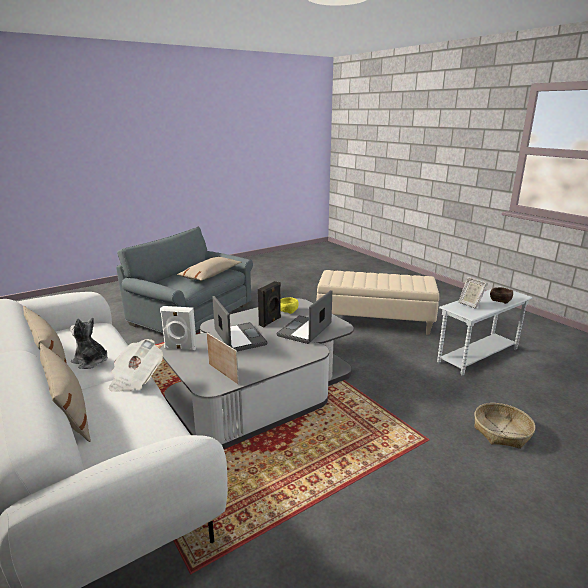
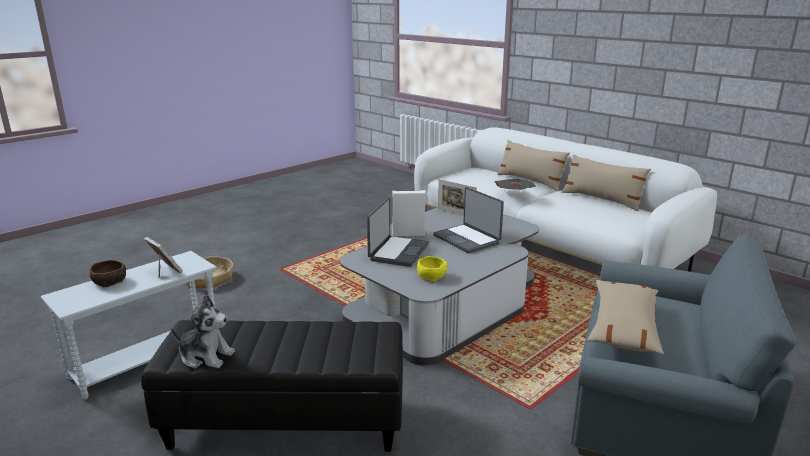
camera: 170 degrees right, 0 degrees up
plush toy [70,318,108,369] -> plush toy moved to [171,294,235,368]
white speaker [160,306,197,350] -> white speaker moved to [392,190,426,236]
black speaker [258,281,281,327] -> none
beige ottoman [317,270,439,335] -> black ottoman [141,320,403,452]

